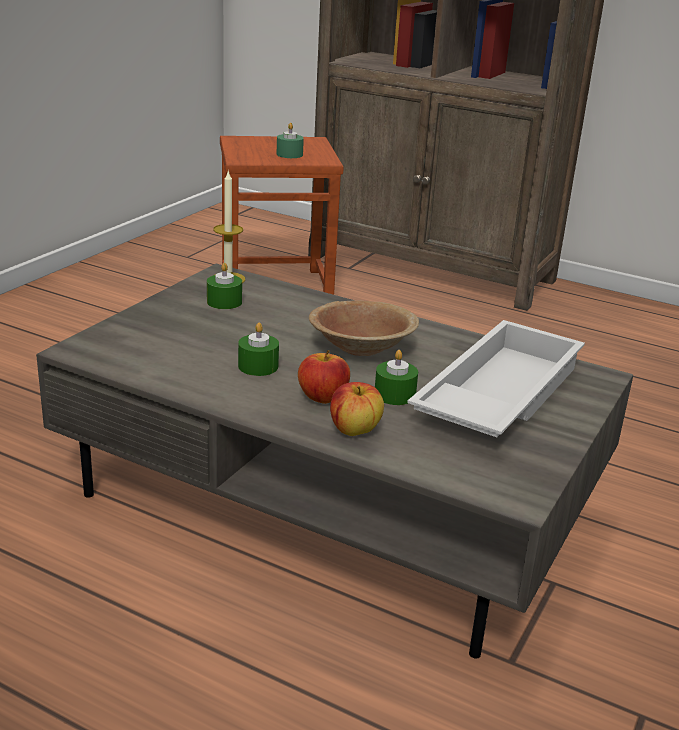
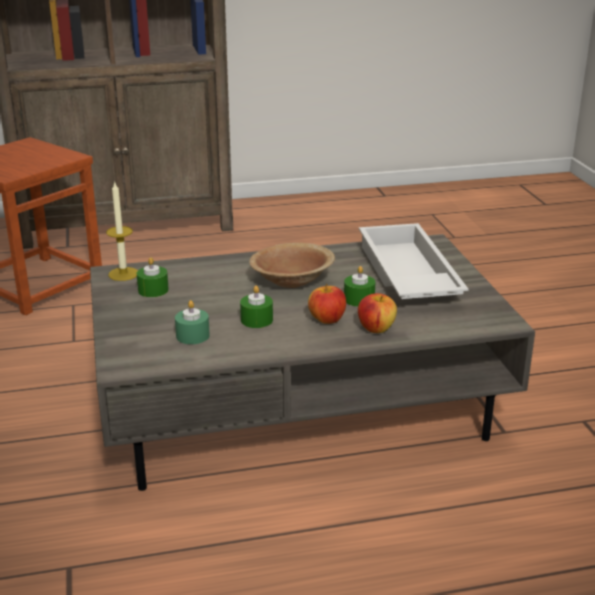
camera: 40 degrees left, 0 degrees up
green candle [277,123,304,158] -> green candle moved to [175,300,210,344]

